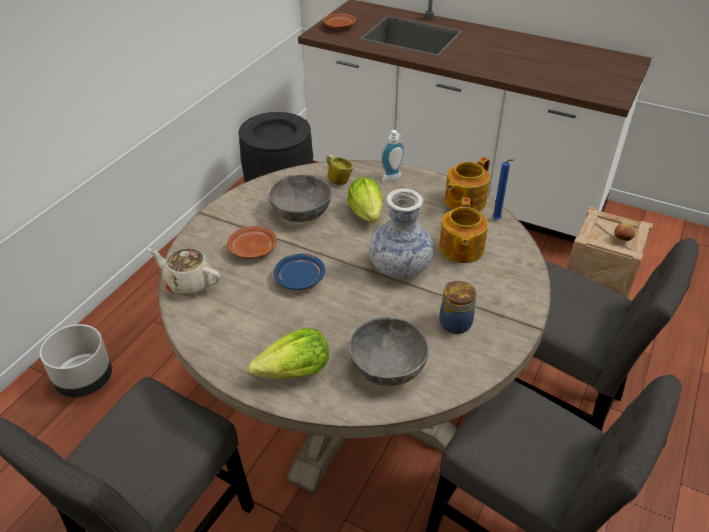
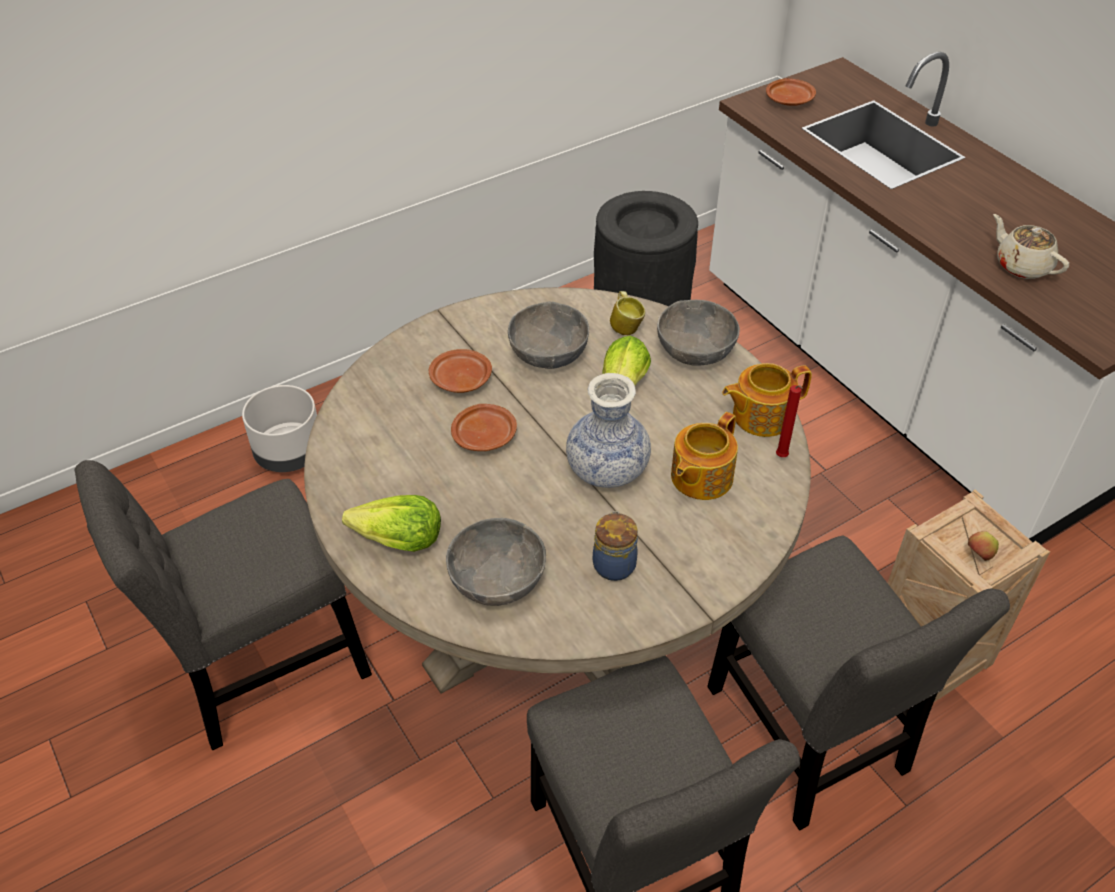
camera: 30 degrees right, 5 degrees up
beige teapot [148,248,221,296] -> beige teapot moved to [993,214,1069,279]
blue plate [274,254,325,290] -> brown plate [451,404,517,451]
soap dispenser [381,130,405,182] -> grey bowl [657,300,740,366]
blue candle [492,160,514,219] -> red candle [776,385,803,457]

